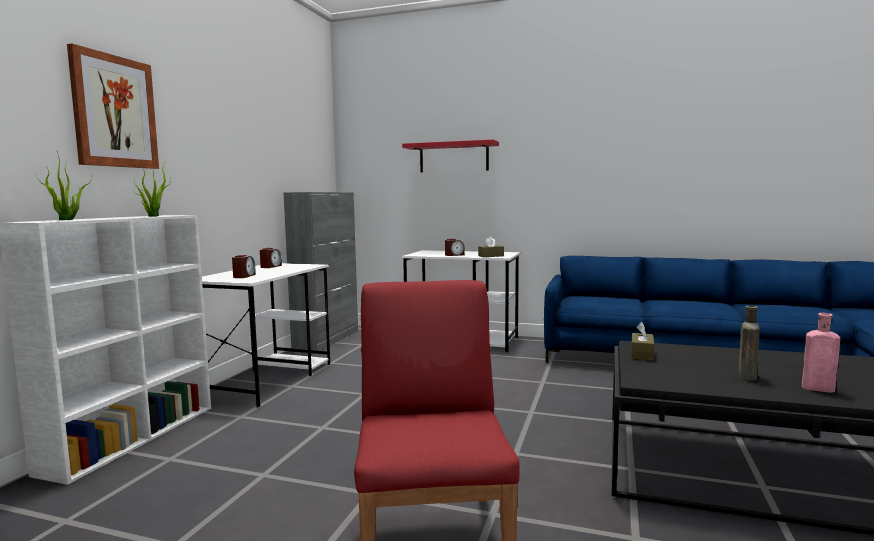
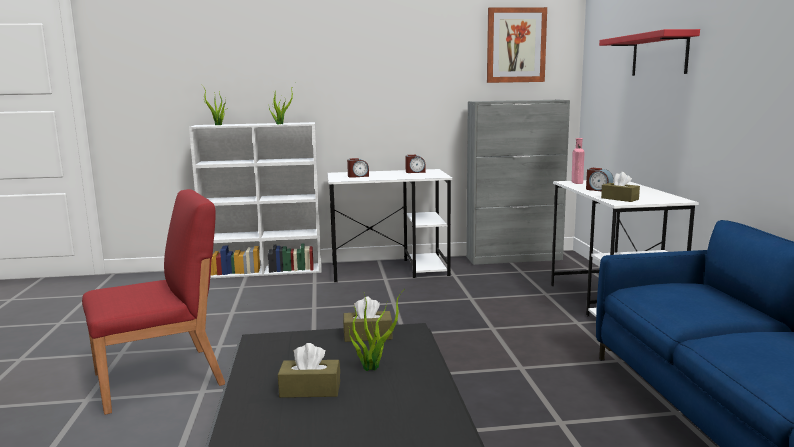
camera: 65 degrees right, 5 degrees up
picture [67,44,159,169] -> picture moved to [487,7,547,83]
brown bottle [739,306,760,381] -> brown tissue box [278,343,340,398]
pink bottle [802,313,840,393] -> pink bottle moved to [572,138,584,184]
none -> potted plant [349,293,401,371]

